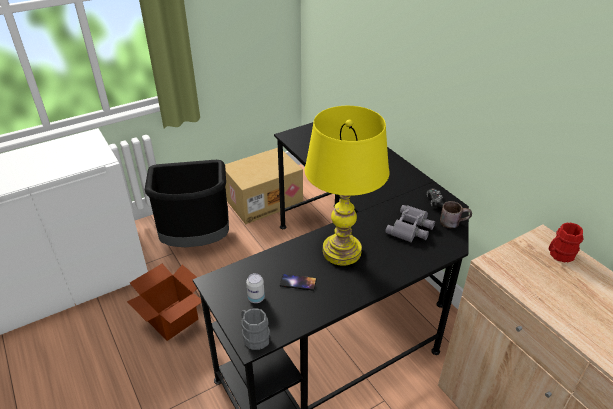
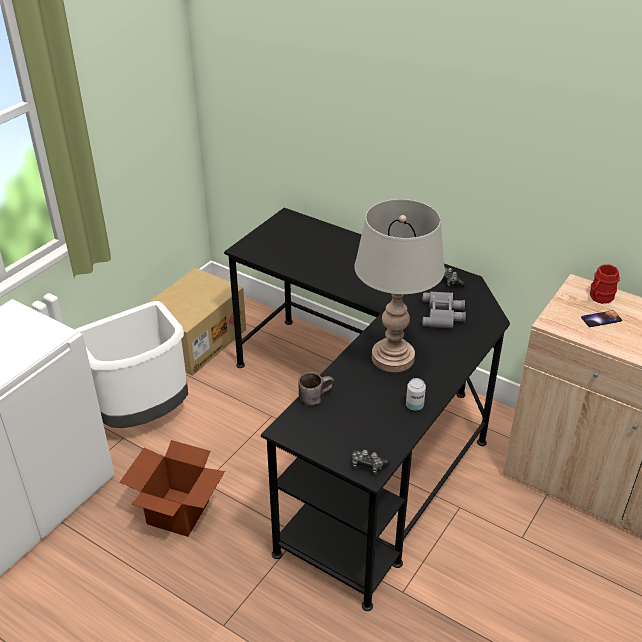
camera: 25 degrees left, 0 degrees up
black trash can [145,160,229,247] -> white trash can [75,301,188,428]
grey mug [241,308,270,350] -> game controller [351,449,390,474]
can [246,273,265,303] -> can moved to [406,378,426,411]
phone [280,274,317,291] -> phone moved to [581,310,622,327]
yellow table lamp [305,106,389,266] -> grey table lamp [354,199,445,372]
brown mug [440,201,472,228] -> brown mug moved to [298,372,334,406]

